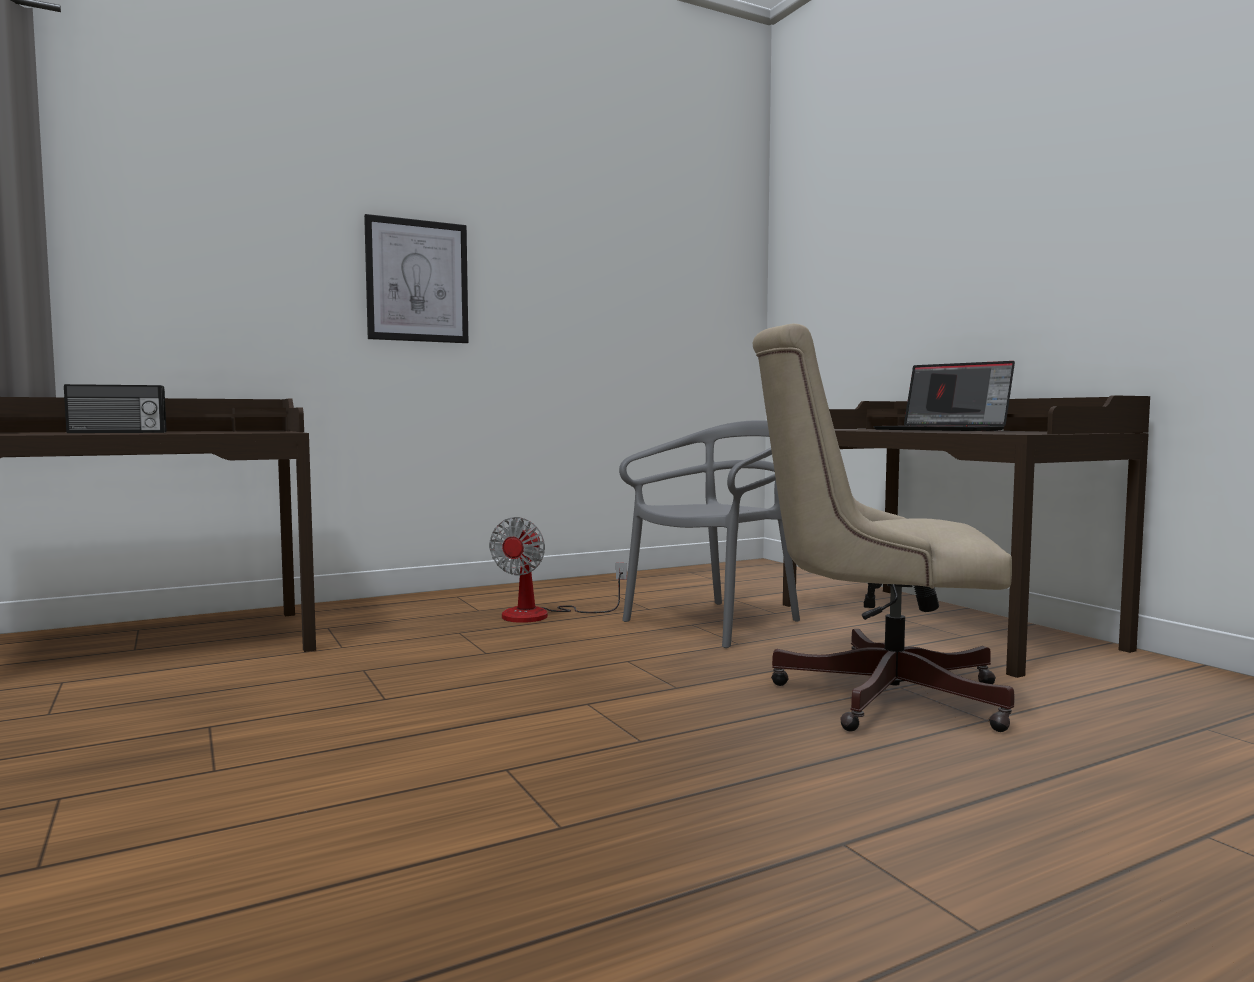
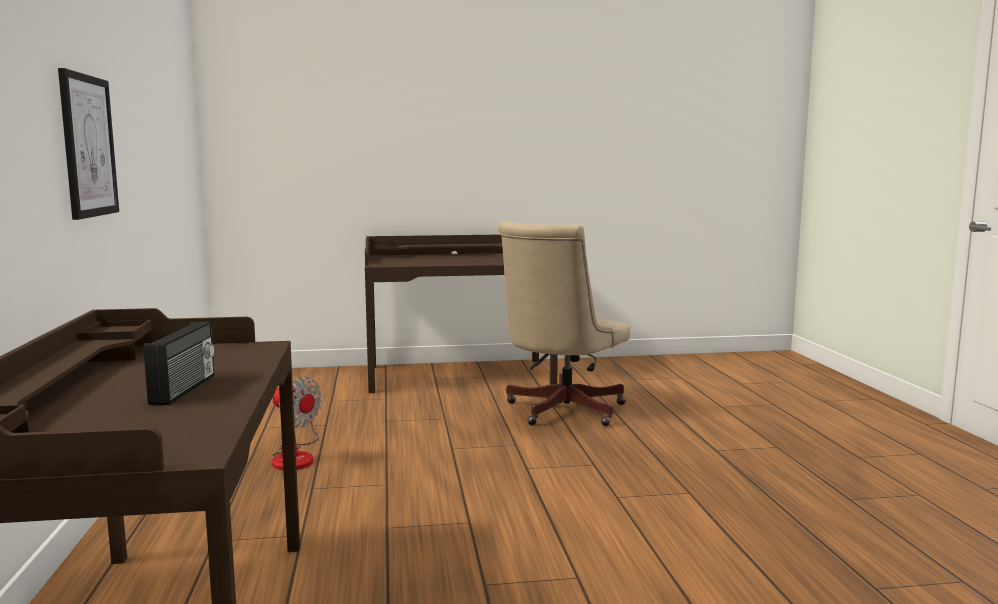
camera: 70 degrees left, 5 degrees up
grey chair [619,420,800,648] -> none
laptop [873,361,1015,431] -> none

